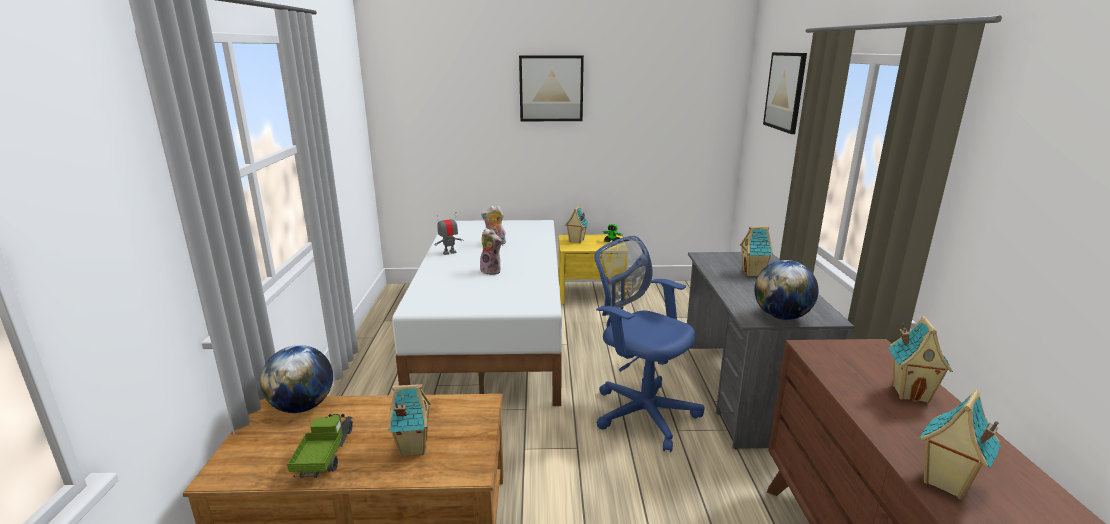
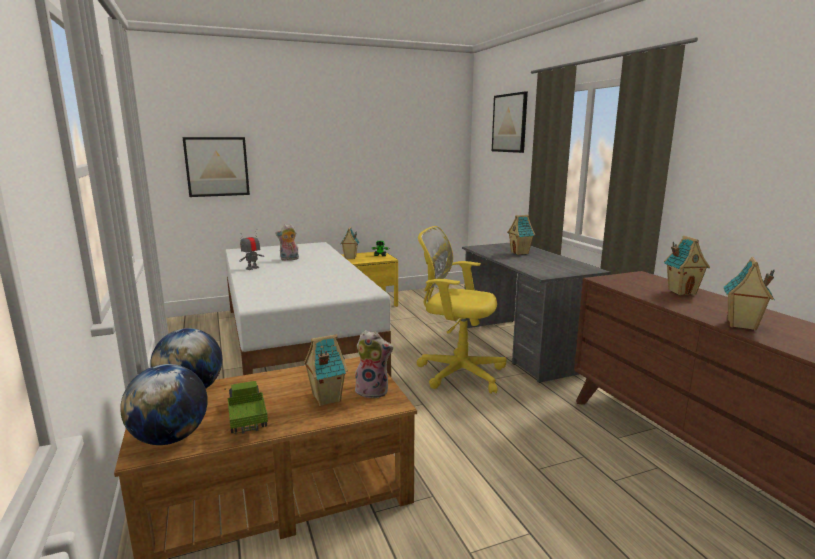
camera: 20 degrees left, 5 degrees down
plush toy [480,228,502,275] -> plush toy moved to [353,330,393,398]
picture [519,56,584,121] -> picture moved to [182,137,250,197]
blue office chair [595,236,705,452] -> yellow office chair [416,226,507,394]
globe [754,260,819,320] -> globe moved to [120,364,208,445]

